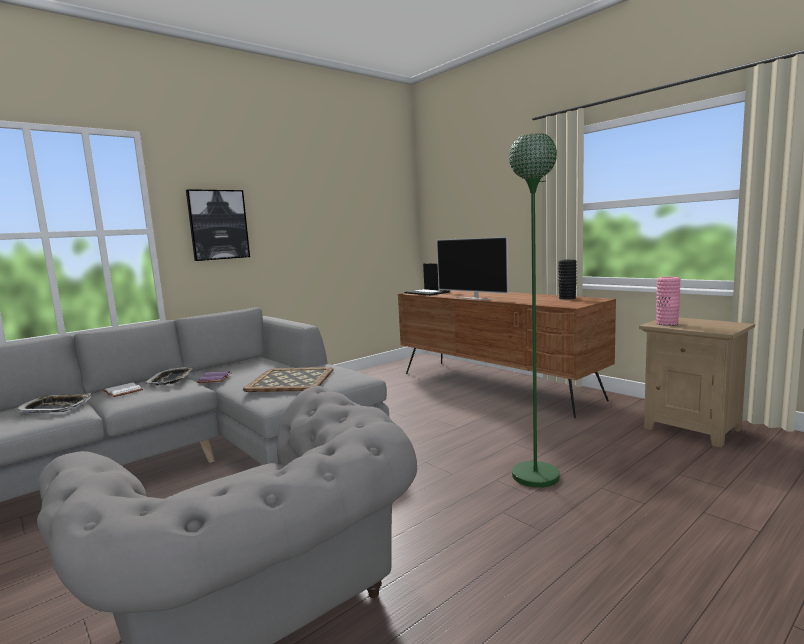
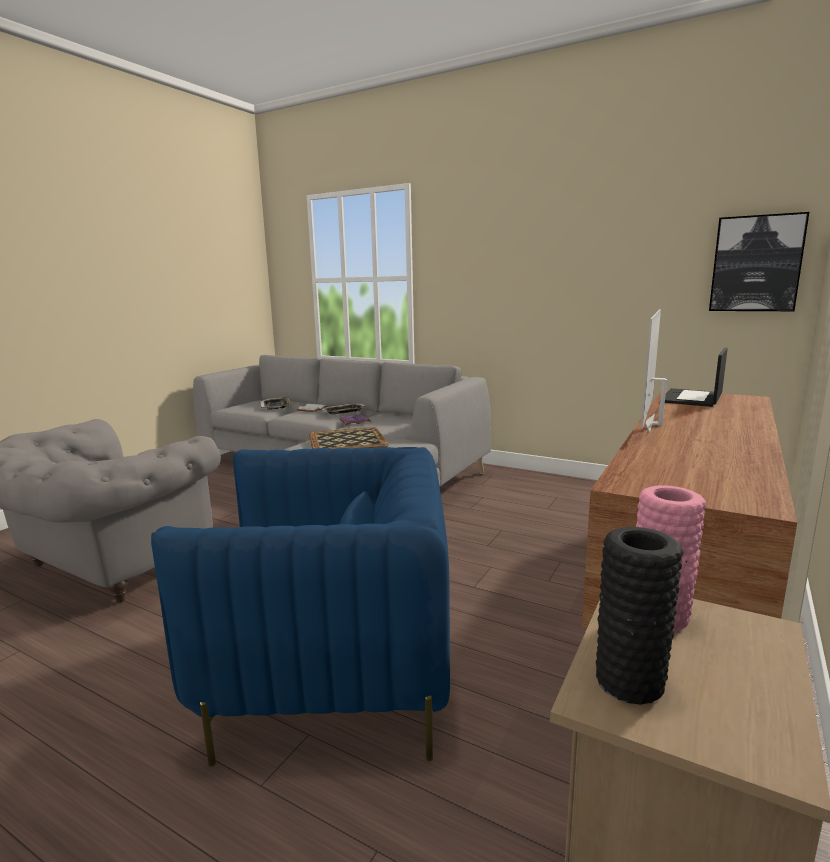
camera: 70 degrees right, 5 degrees up
picture [186,189,250,261] -> picture moved to [709,212,809,311]
green floor lamp [509,133,559,488] -> blue armchair [151,447,450,766]
black vase [558,259,577,300] -> black vase moved to [596,527,684,705]

